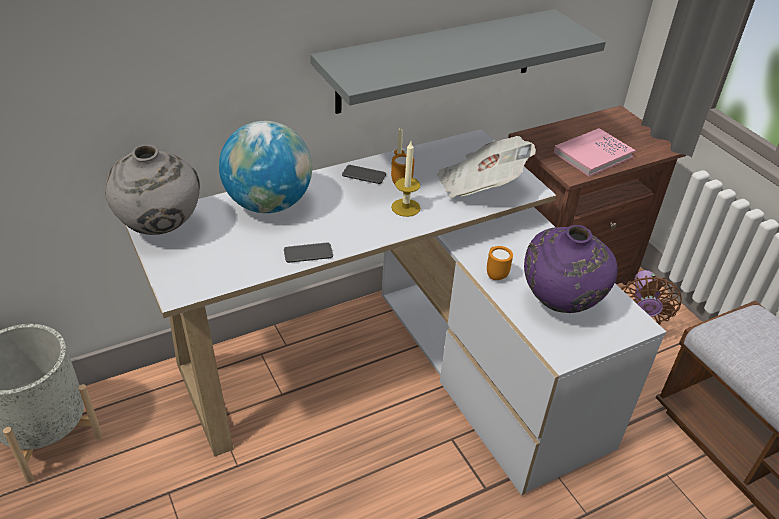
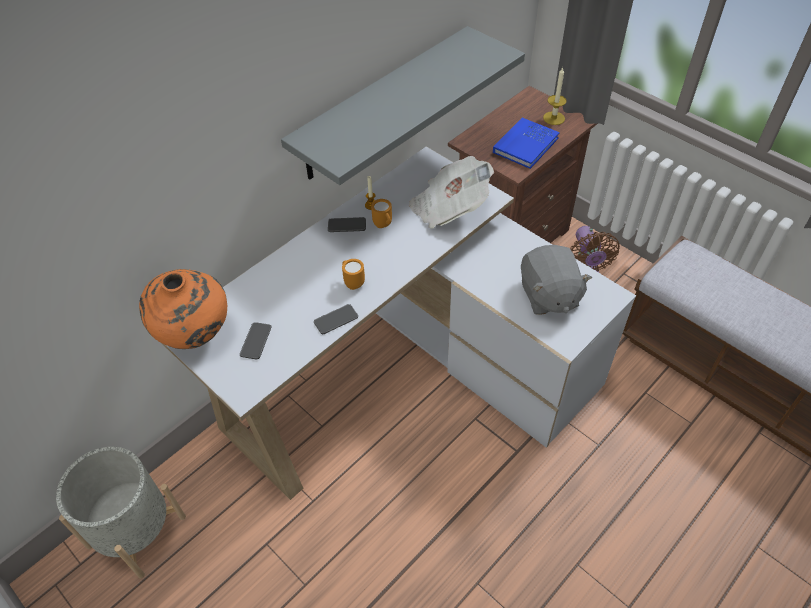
camera: 15 degrees left, 10 degrees up
grey vase [105,145,200,235] -> orange vase [139,269,227,349]
globe [219,121,312,213] -> none
candle [391,142,420,217] -> candle moved to [543,67,567,125]
orange mug [487,246,513,280] -> orange mug moved to [342,259,365,290]
purple vase [524,225,618,313] -> grey plush toy [521,245,592,315]
pink book [554,128,635,177] -> blue book [493,118,560,169]
none -> phone [240,322,272,359]

